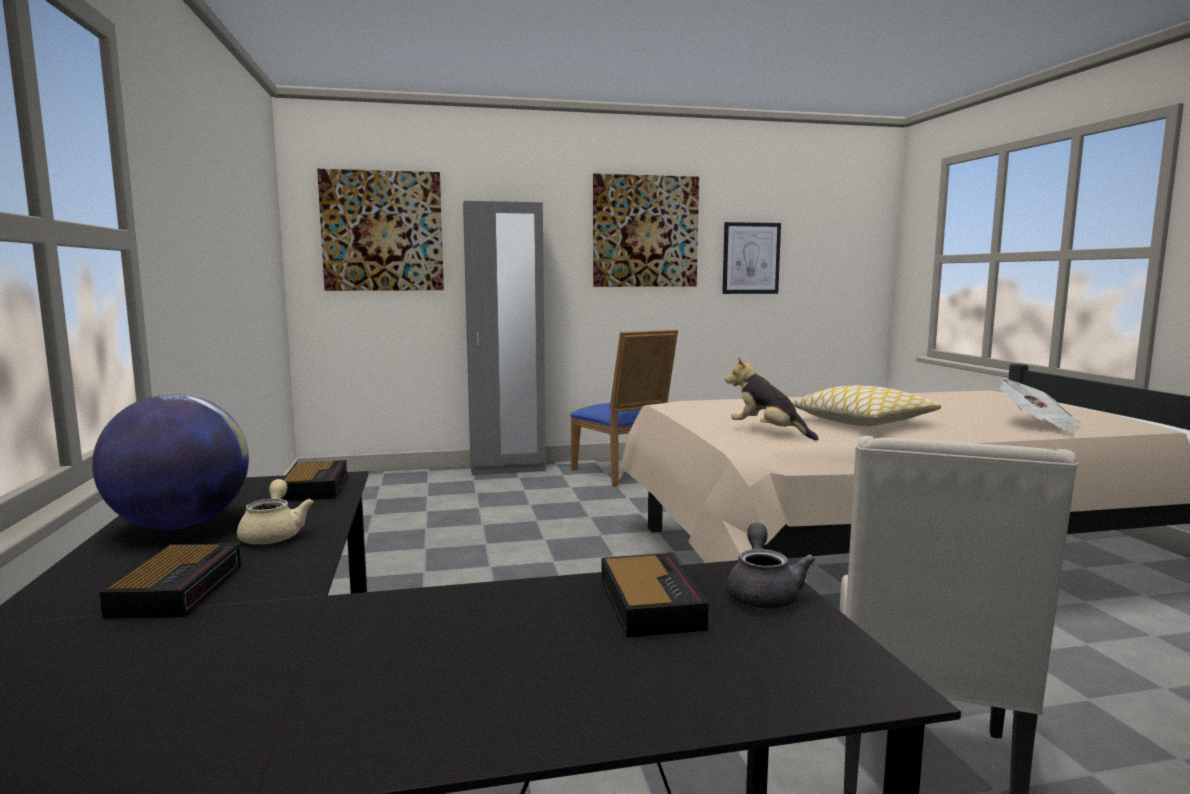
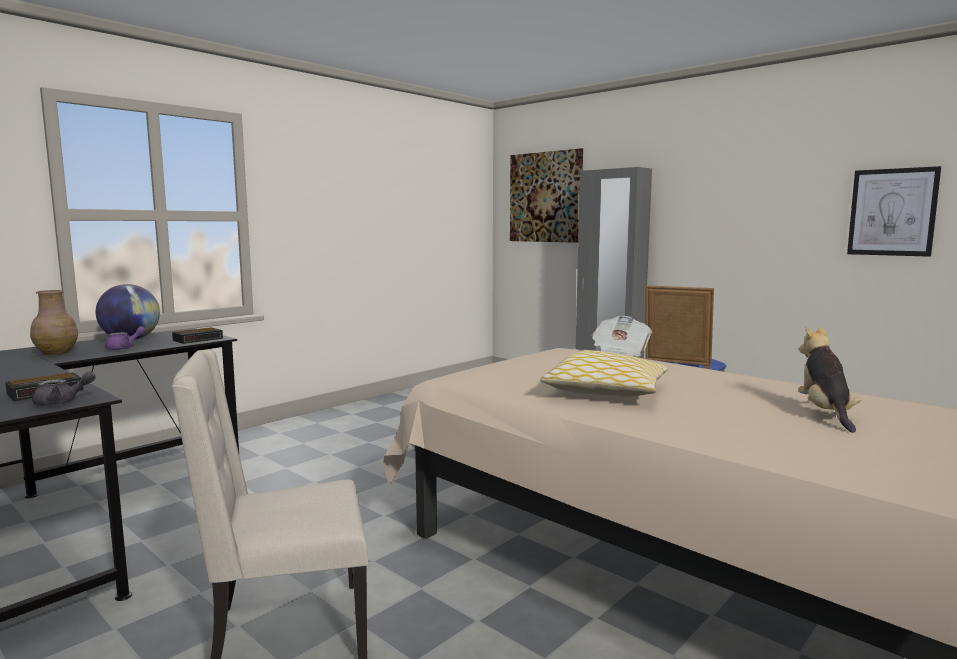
camera: 55 degrees right, 0 degrees up
alarm clock [99,544,241,619] -> brown vase [30,290,78,355]
beige teapot [237,479,313,544] -> purple teapot [105,326,146,350]
picture [593,174,699,287] -> none
plush toy [725,357,819,440] -> plush toy moved to [799,326,861,433]
newspaper [1000,378,1080,433] -> newspaper moved to [592,316,652,357]

